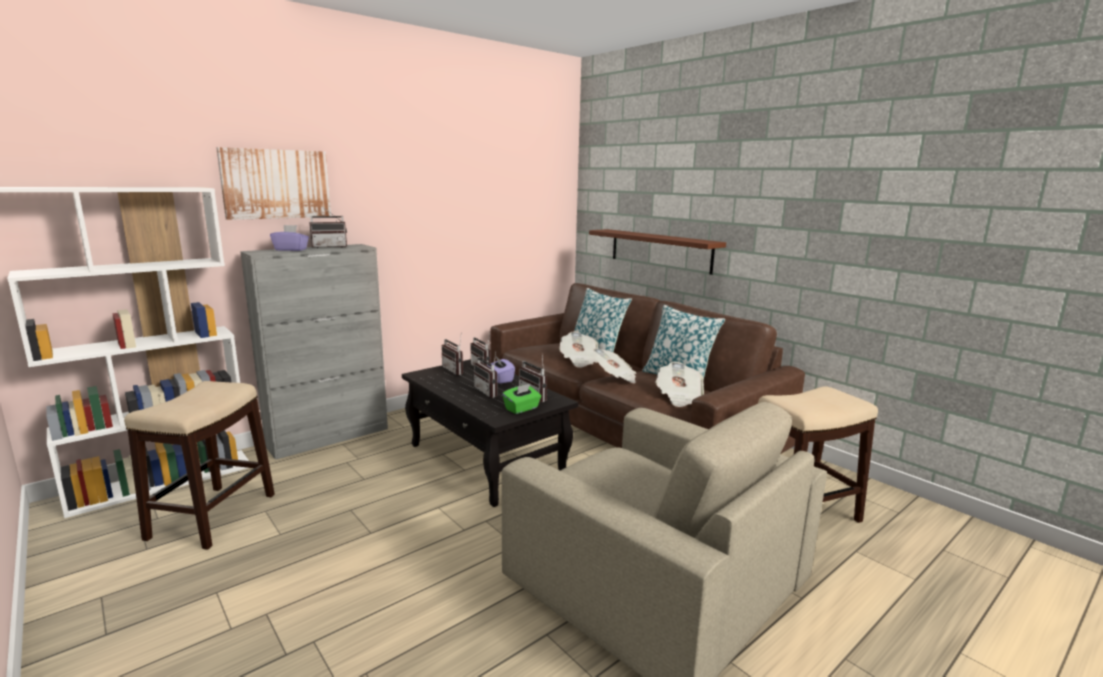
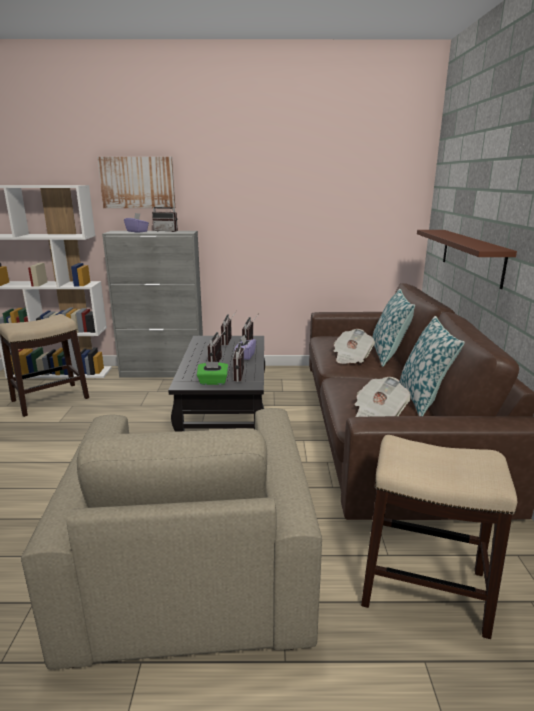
camera: 40 degrees right, 5 degrees up
newspaper [593,348,636,384] -> none

